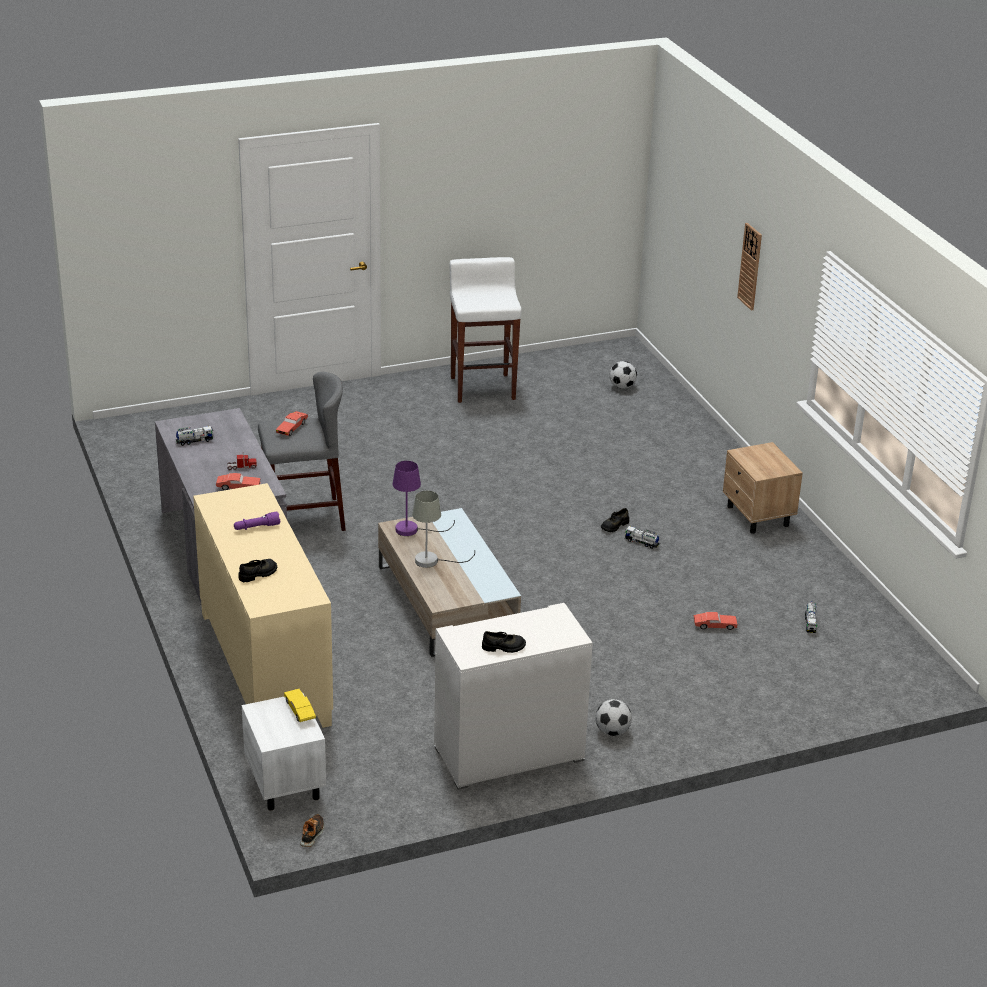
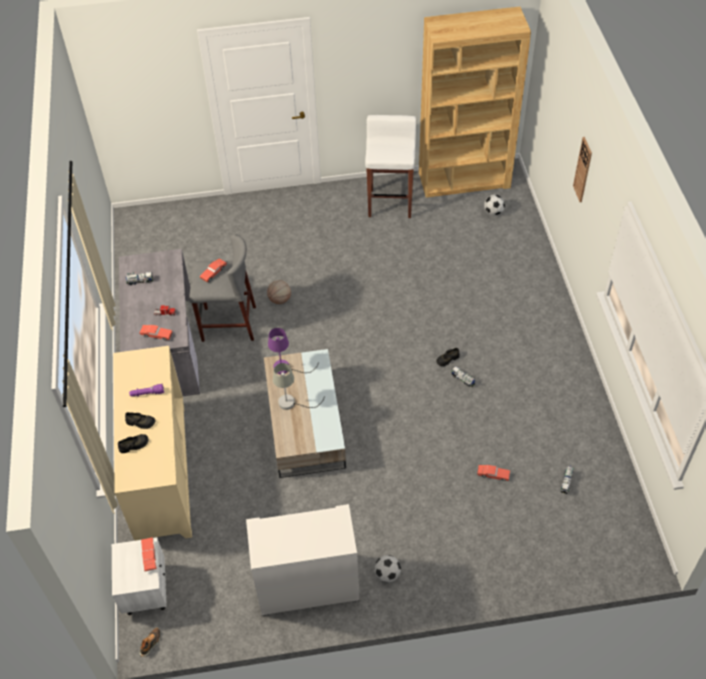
camera: 15 degrees right, 20 degrees up
yellow toy car [284,689,316,722] -> red toy car [141,537,157,571]
black shoe [482,631,526,653] -> black shoe moved to [125,412,156,429]
beige nightstand [723,442,803,534] -> none
none -> basketball [267,280,291,304]
none -> brown bookcase [419,6,531,198]

